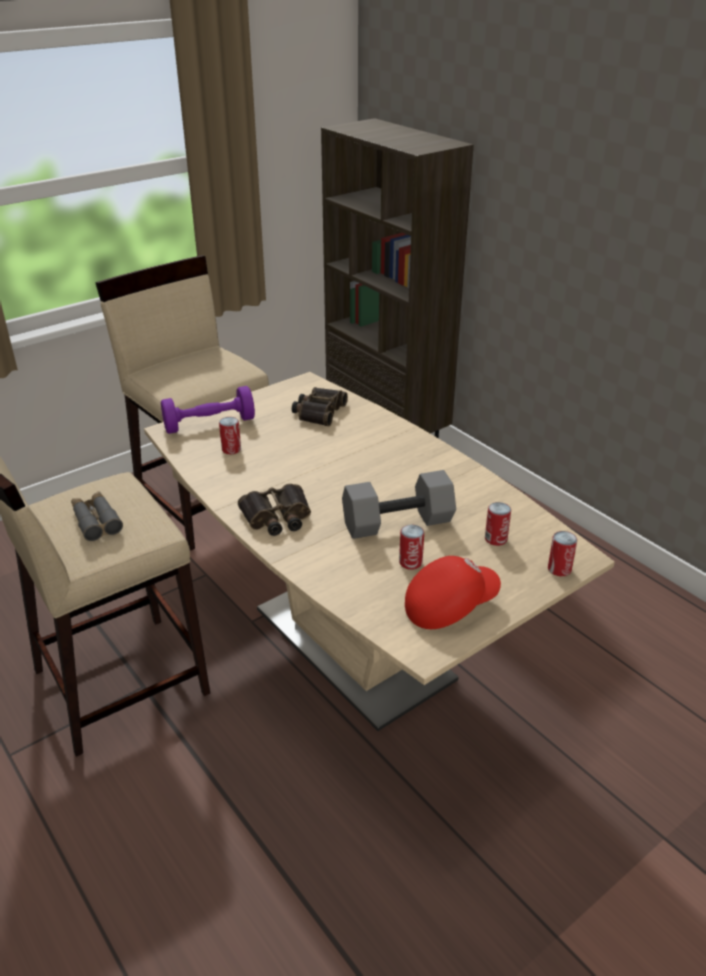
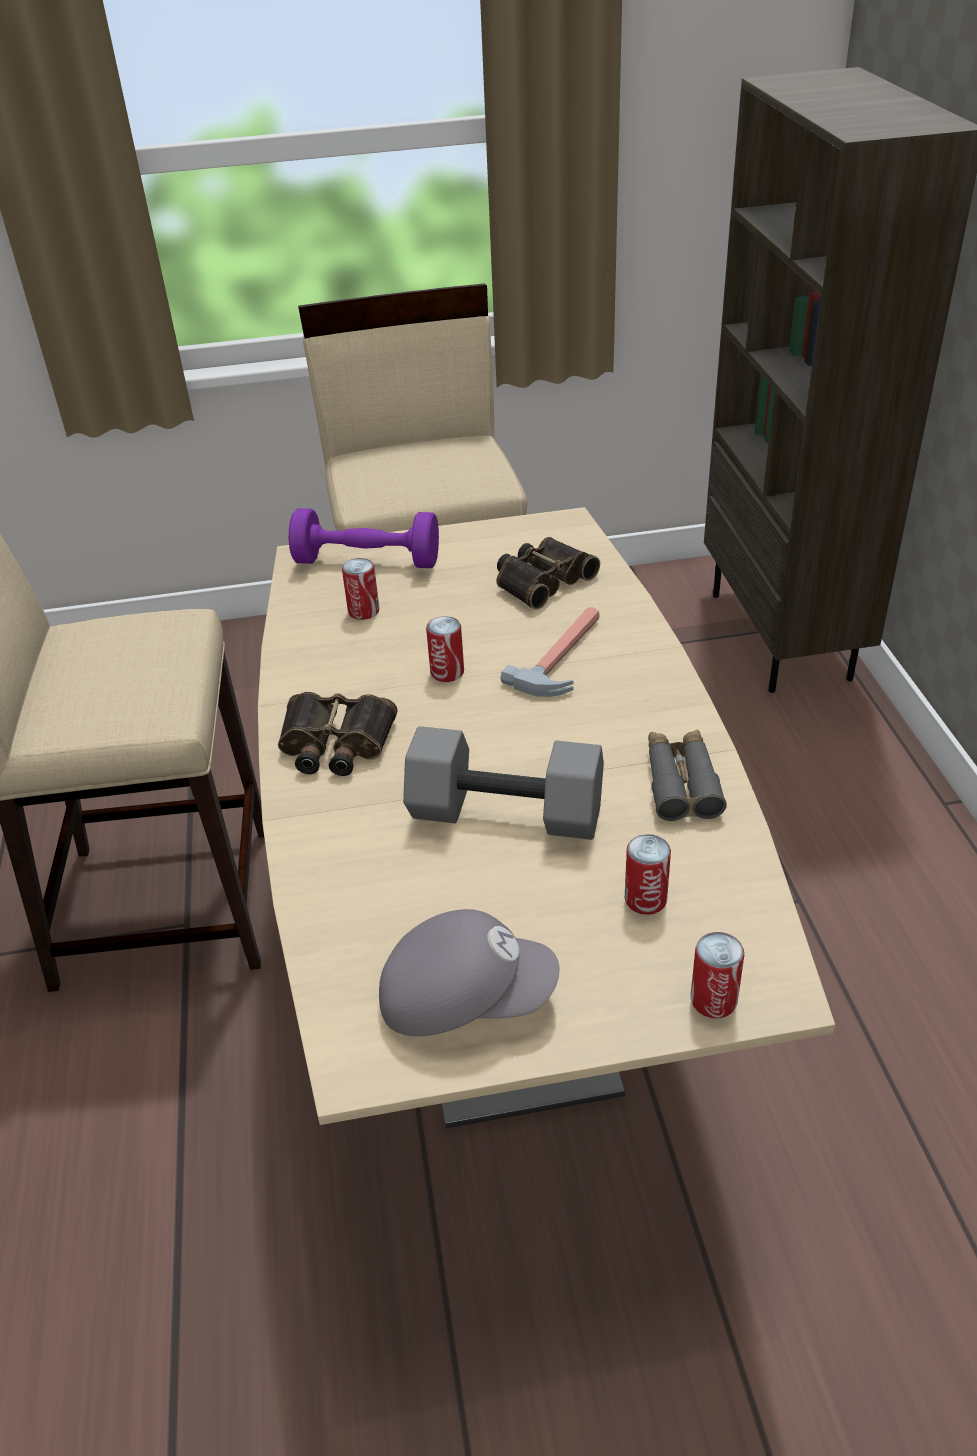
camera: 30 degrees right, 5 degrees up
grey binoculars [71,491,123,541] -> grey binoculars moved to [648,730,727,821]
can [399,525,424,570] -> can moved to [426,616,464,682]
red cap [405,556,501,629] -> grey cap [379,909,559,1036]
none -> hammer [500,607,600,697]

